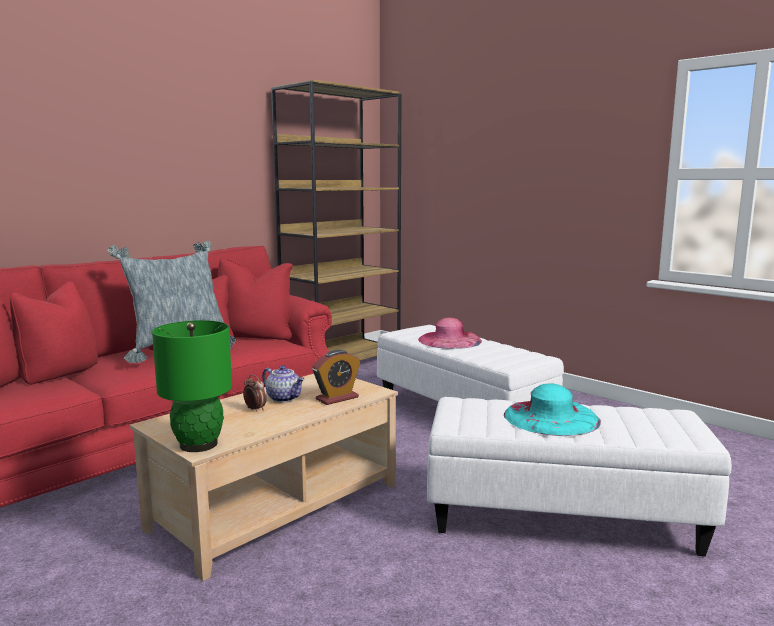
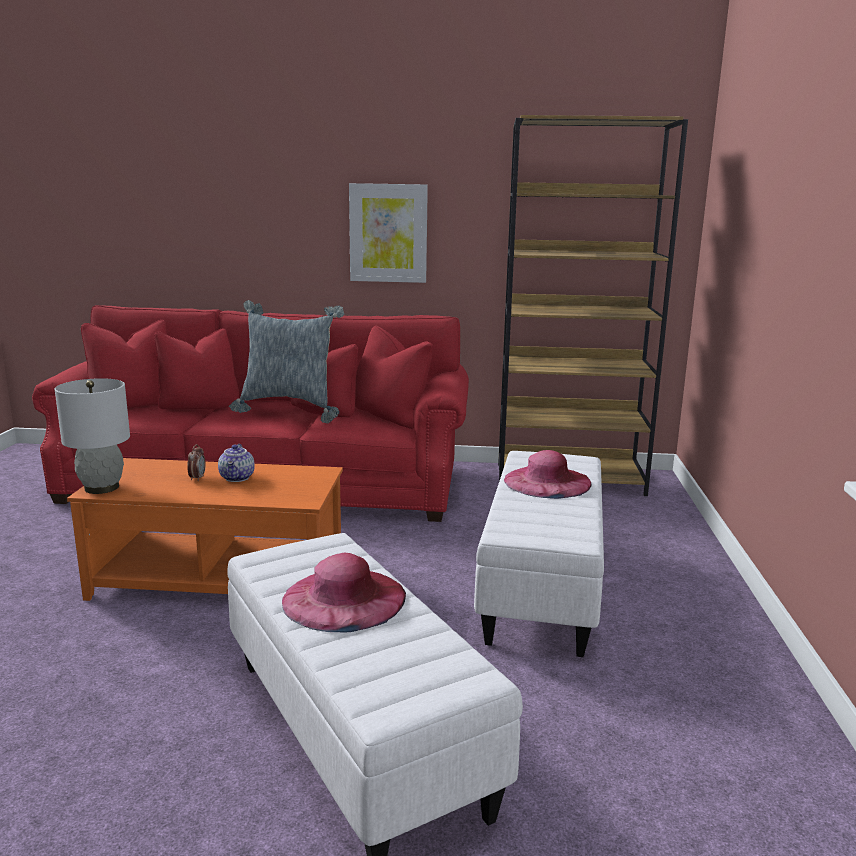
camera: 50 degrees right, 5 degrees up
beige coffee table [130,374,398,581] -> orange coffee table [67,458,343,601]
green table lamp [152,320,232,452] -> white table lamp [55,378,130,494]
alarm clock [312,350,360,405] -> none
turquoise hat [504,383,601,436] -> pink hat [282,553,406,633]
none -> picture [349,183,428,283]

